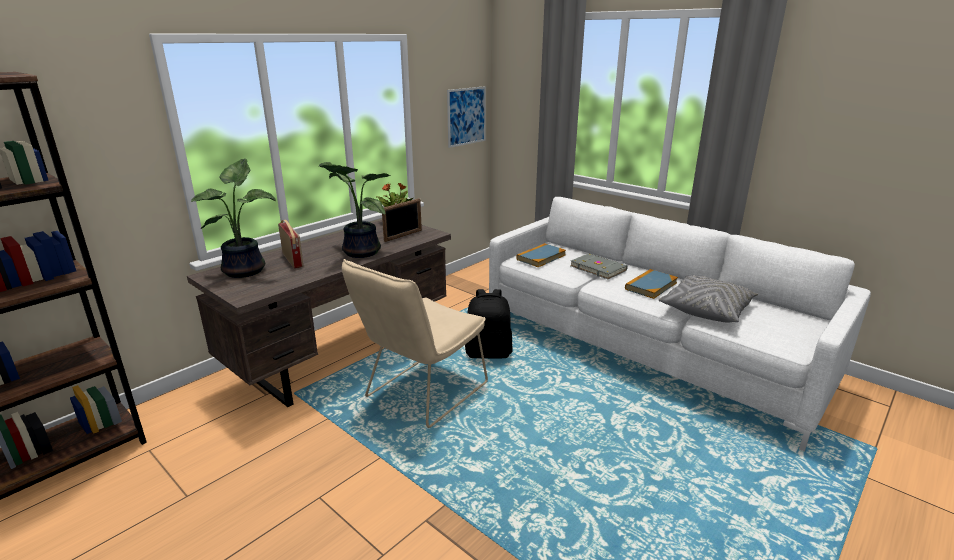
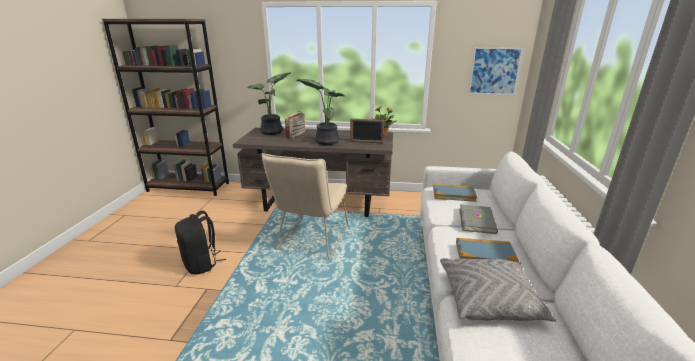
camera: 55 degrees right, 0 degrees up
beige chair [342,259,488,428] -> beige chair turned 75 degrees counterclockwise [261,153,348,259]
black backpack [465,289,513,358] -> black backpack moved to [175,211,226,275]

